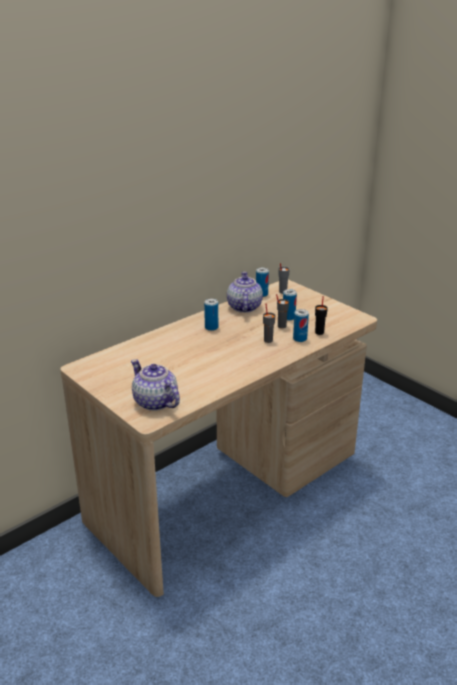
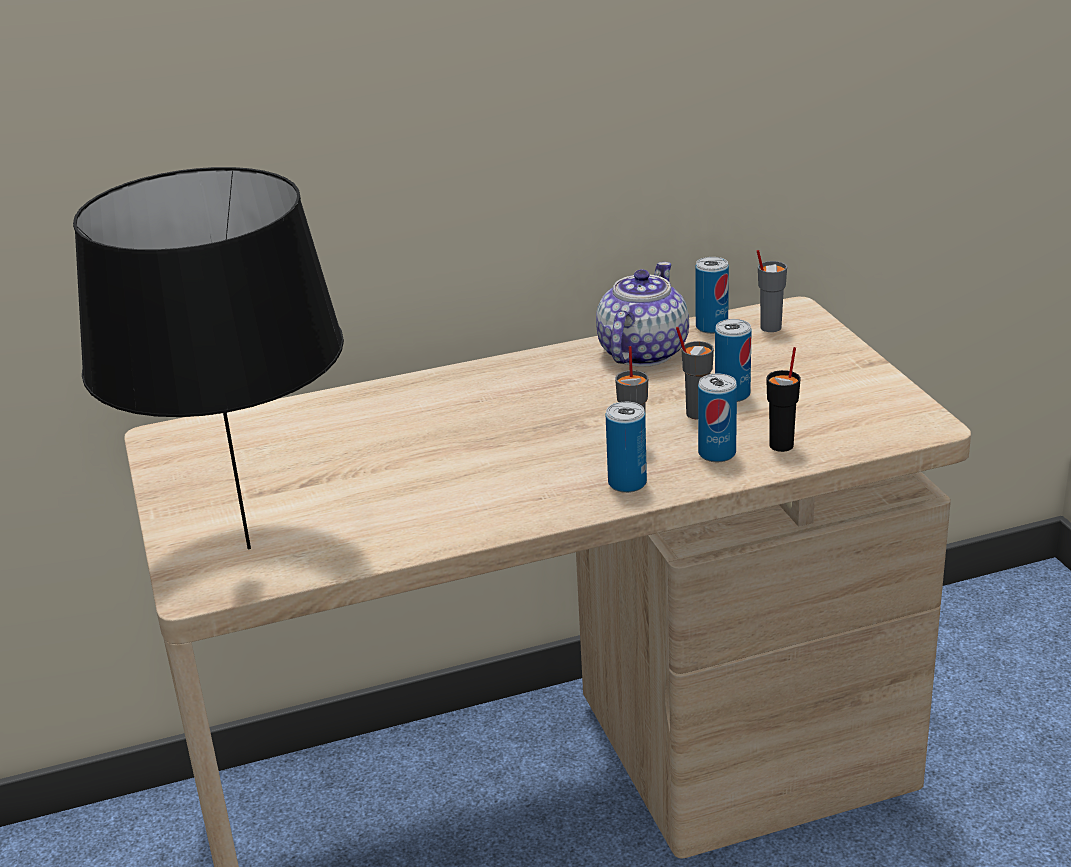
camera: 25 degrees right, 0 degrees up
teapot [131,359,180,411] -> black table lamp [73,167,344,549]
can [204,299,218,331] -> can moved to [606,402,647,493]

